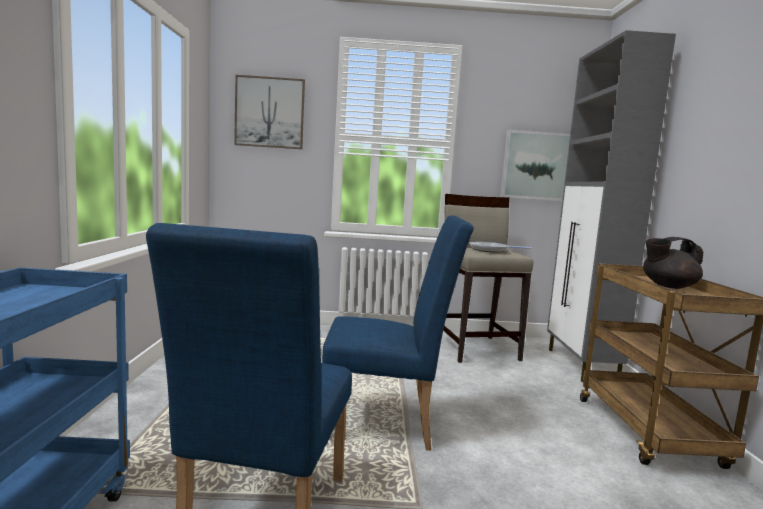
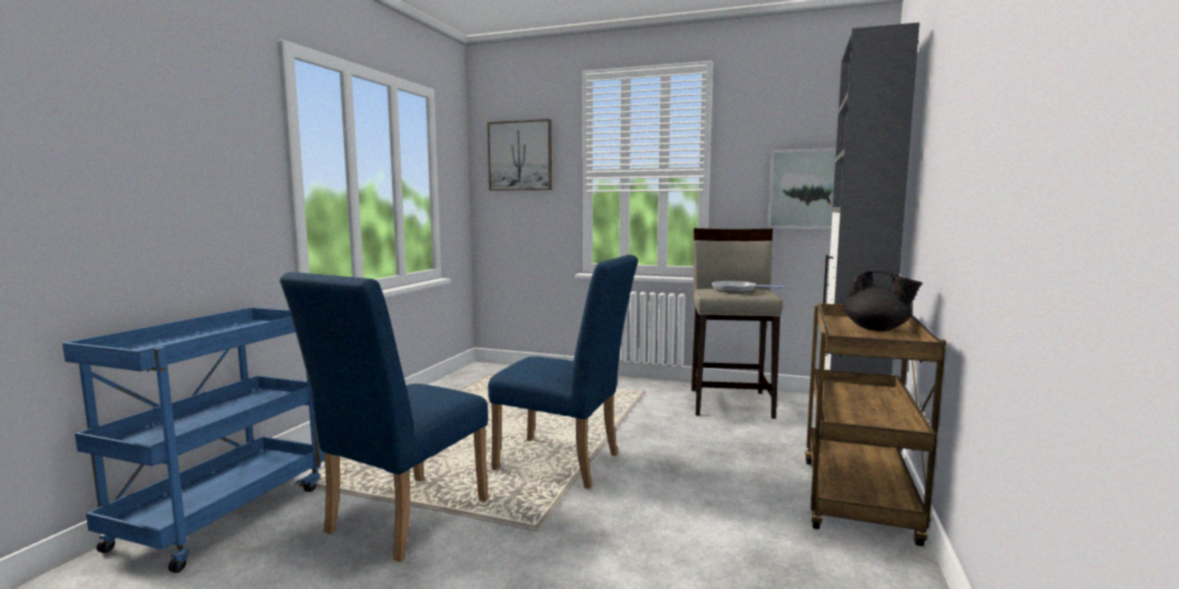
camera: 20 degrees right, 0 degrees up
black teapot [643,237,704,289] -> black teapot turned 150 degrees counterclockwise [845,270,922,331]

